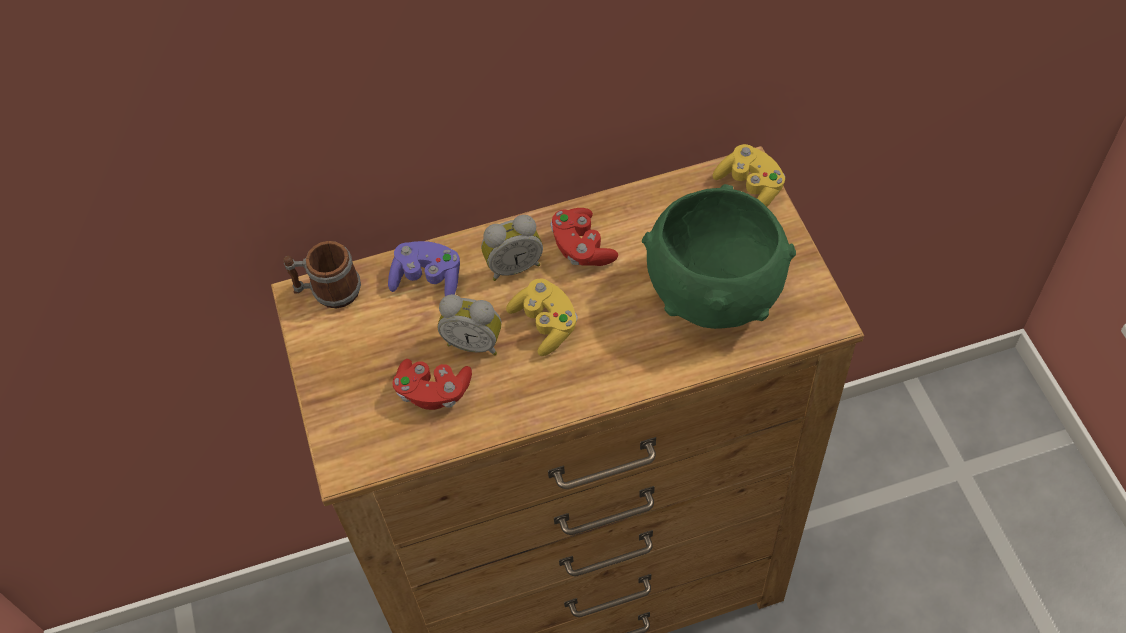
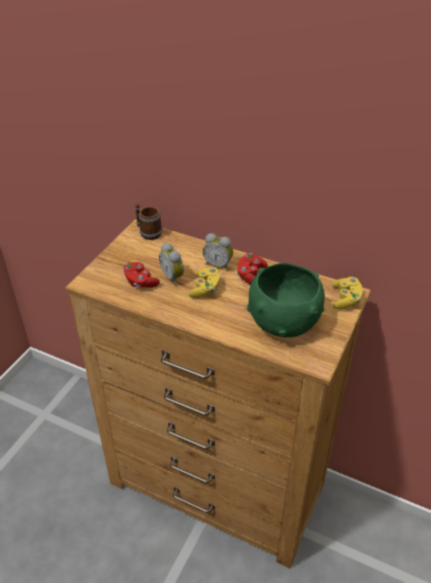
camera: 40 degrees right, 15 degrees down
purple game controller [388,241,460,296] -> none

